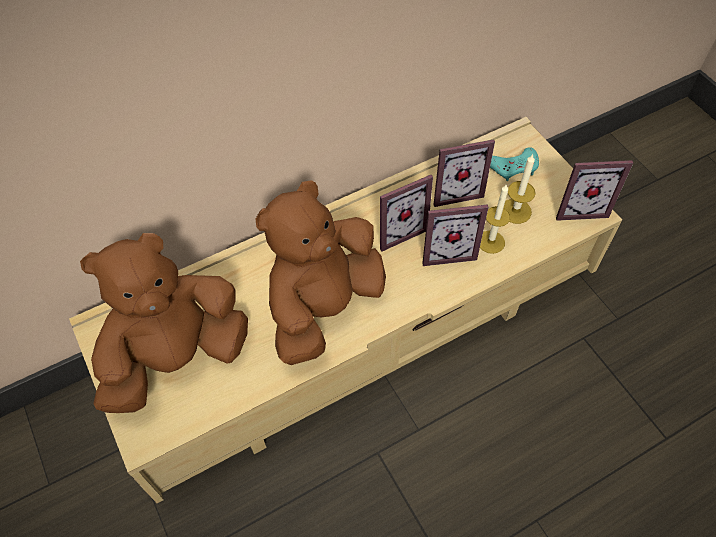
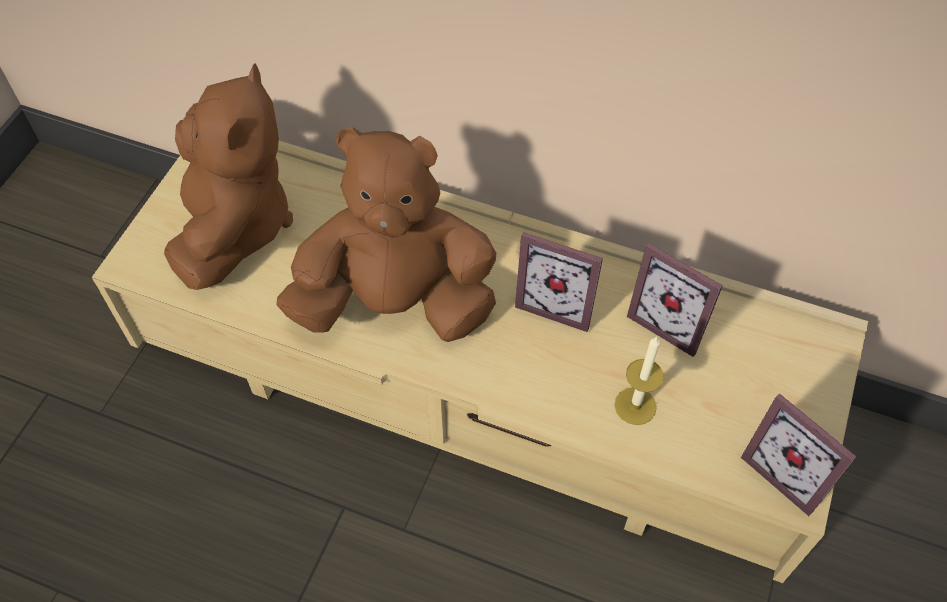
camera: 50 degrees right, 0 degrees up
brown plush toy [80,233,248,413] -> brown plush toy turned 75 degrees clockwise [164,63,293,290]
picture frame [422,204,489,266] -> none
turquoise game controller [490,147,539,181] -> none
candle [504,154,536,224] -> none

